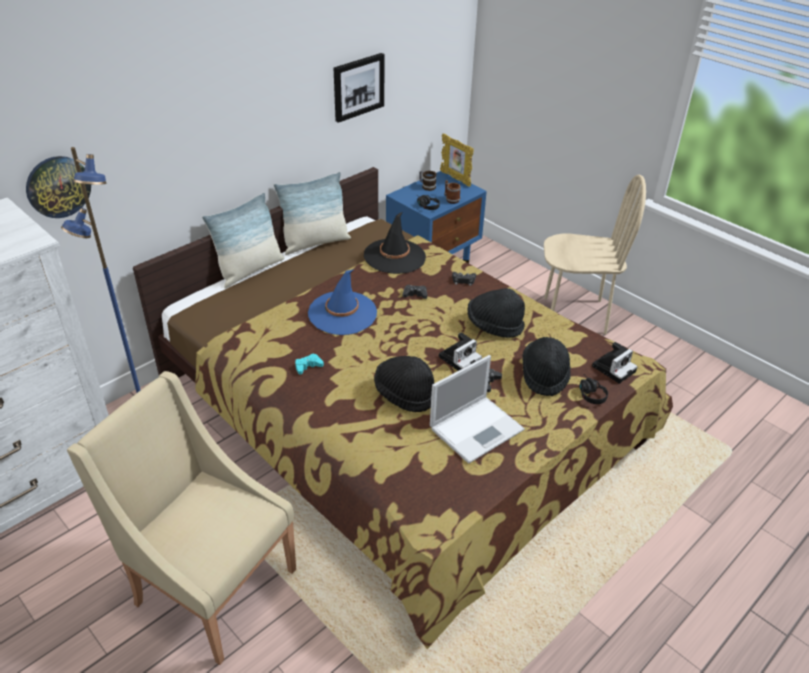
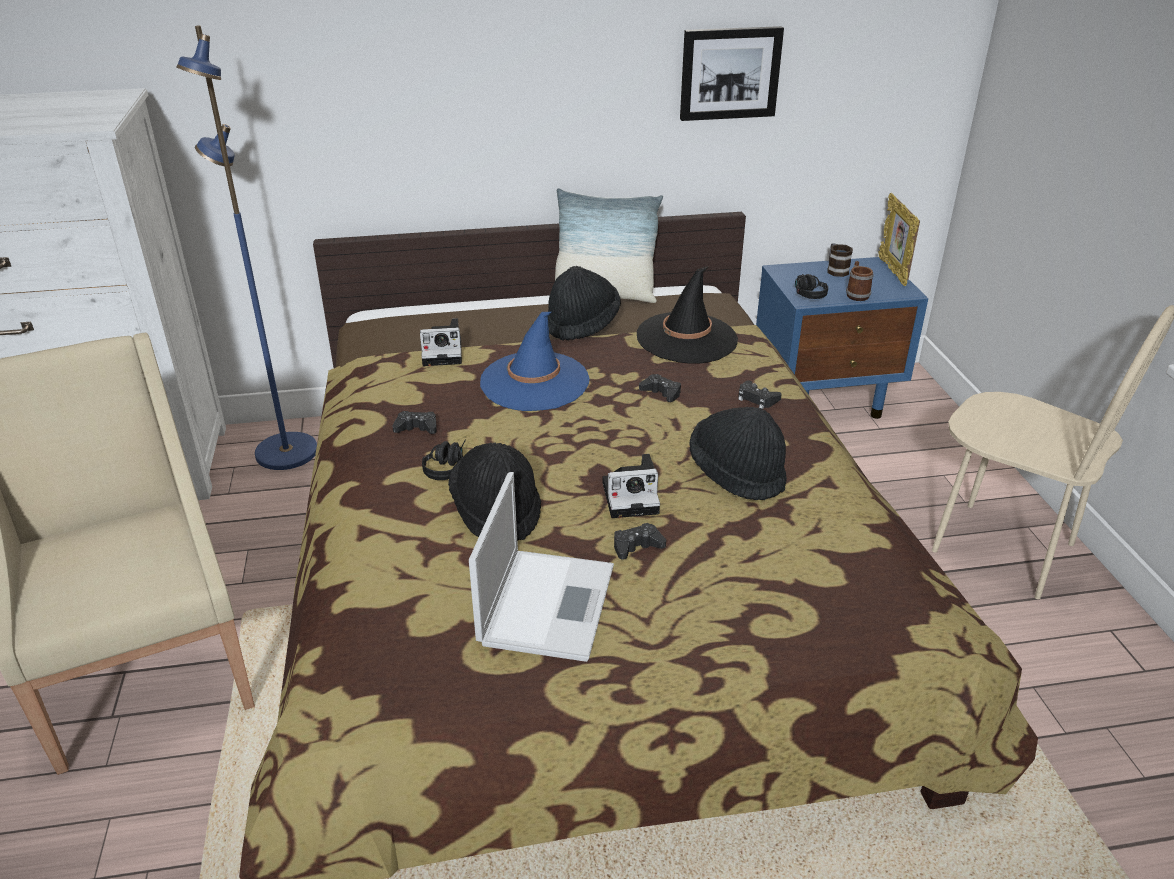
camera: 35 degrees right, 5 degrees down
wall clock [26,156,91,218] -> none
pillow [202,193,285,288] -> none
turquoise game controller [295,353,324,374] -> black game controller [392,411,437,434]
laptop [430,355,525,464] -> laptop turned 75 degrees counterclockwise [469,472,614,662]
black hat [522,337,571,396] -> black hat moved to [548,266,621,341]
black headphones [579,374,608,404] -> black headphones moved to [422,439,466,480]
camera [592,342,638,384] -> camera moved to [420,318,462,366]

